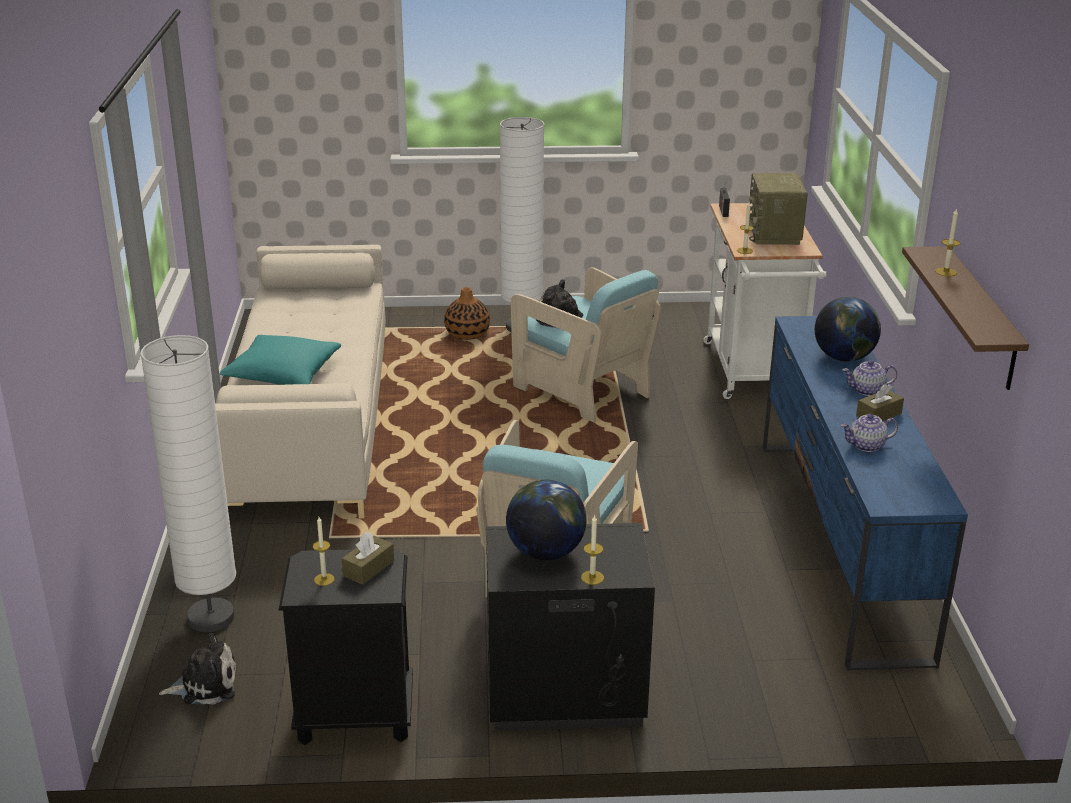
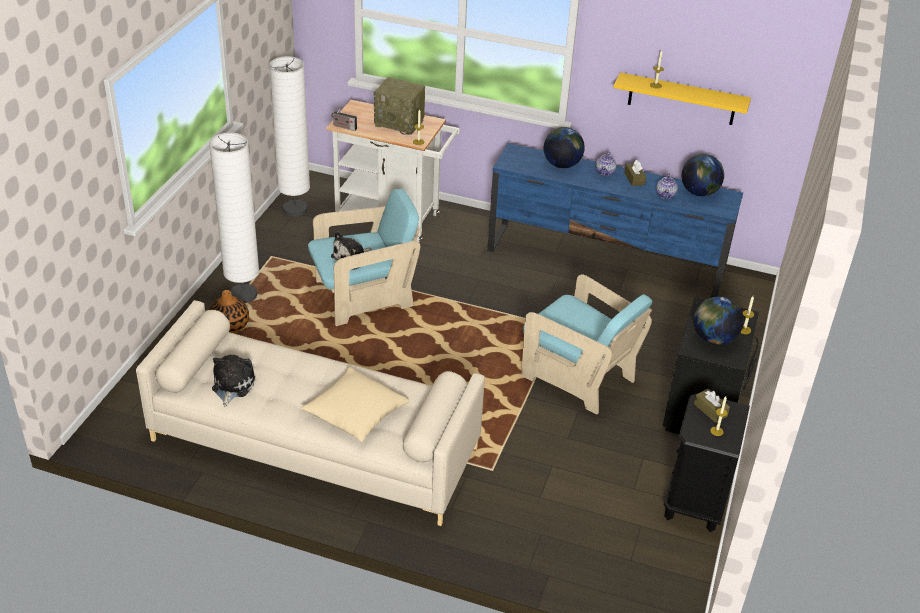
camera: 70 degrees left, 10 degrees up
white floor lamp [140,335,236,632] -> white floor lamp moved to [269,56,310,217]
plush toy [159,633,236,705] -> plush toy moved to [212,355,255,407]
turquoise pillow [220,335,341,385] -> beige pillow [301,367,410,442]
brown shelf [902,246,1029,390] -> yellow shelf [613,72,751,125]
none -> globe [682,154,724,196]

